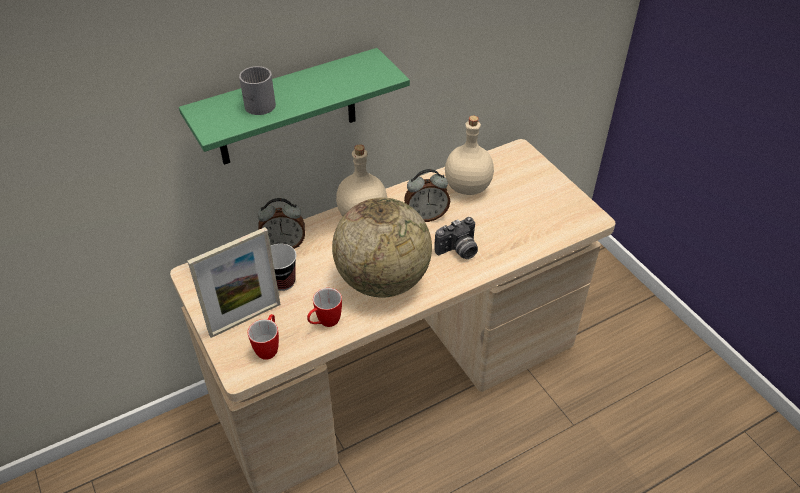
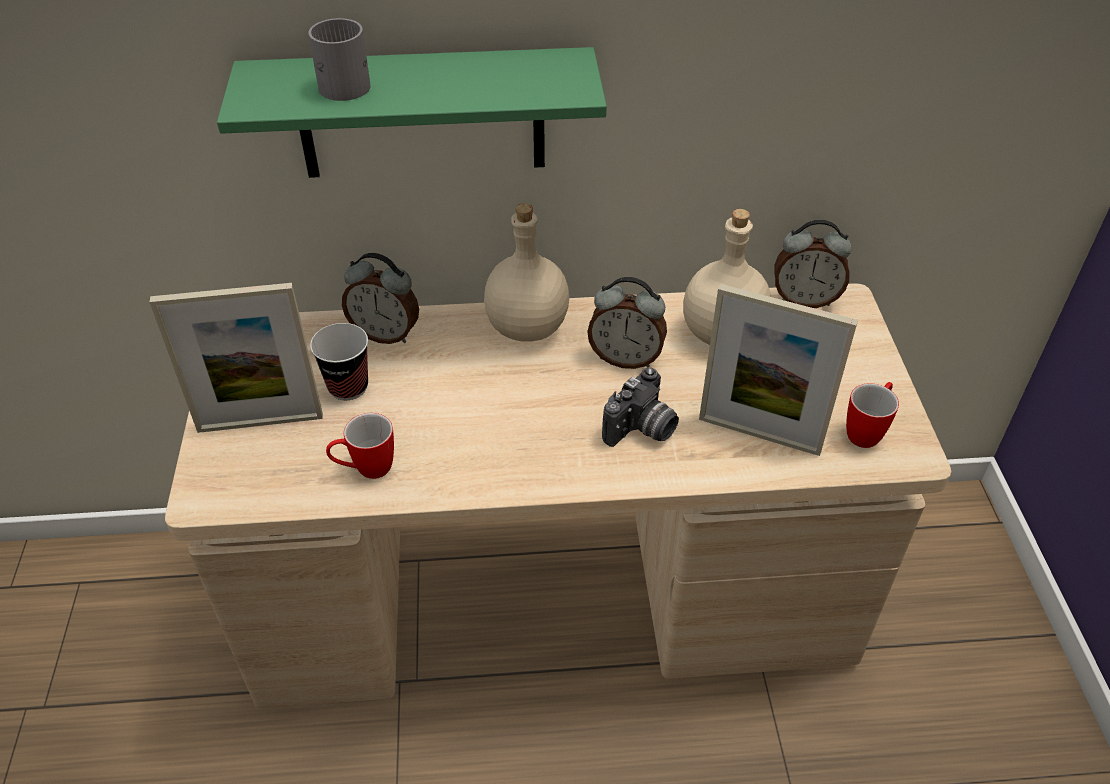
camera: 25 degrees right, 0 degrees up
mug [248,314,279,360] -> mug moved to [846,382,899,448]
globe [332,198,432,298] -> none
camera [434,217,478,259] -> camera turned 45 degrees counterclockwise [602,367,679,447]
none -> picture frame [699,284,858,456]
none -> alarm clock [775,220,852,308]

